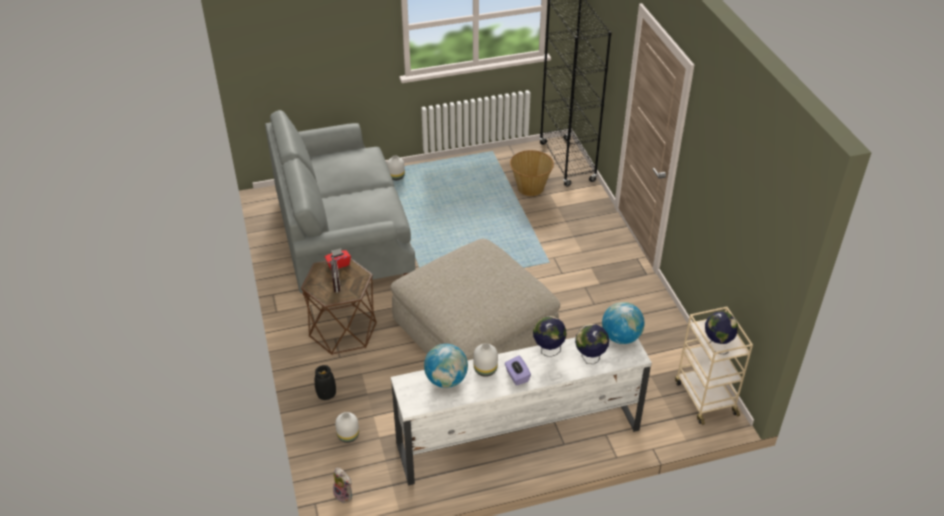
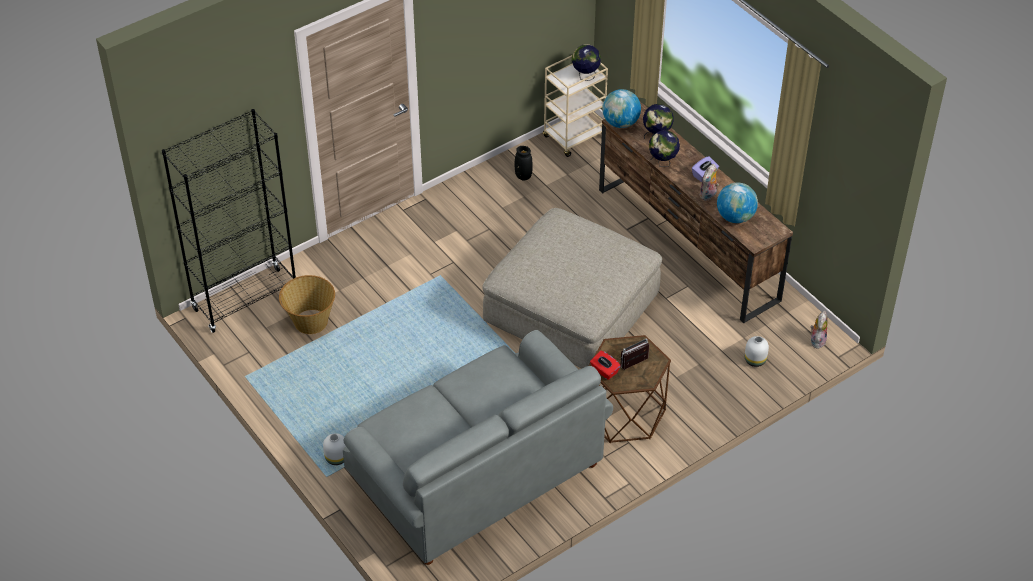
camera: 110 degrees left, 5 degrees up
black vase [315,365,336,400] -> black vase moved to [515,146,533,180]
white tv stand [391,337,652,486] -> brown tv stand [599,101,793,323]
white vase [473,343,498,377] -> plush toy [699,164,719,201]

